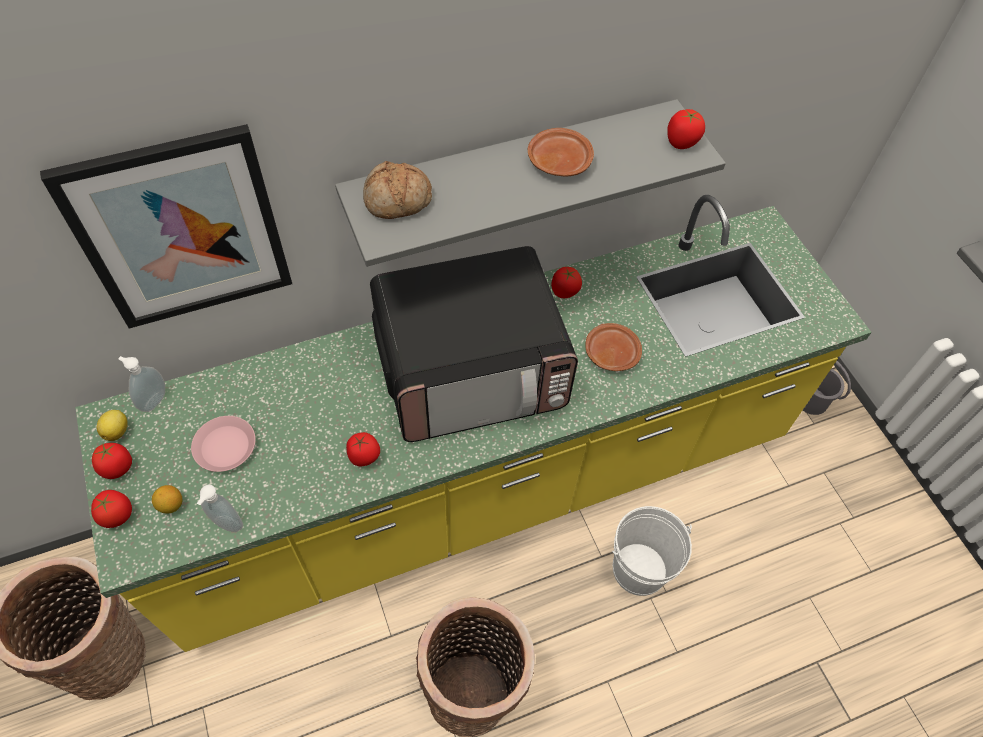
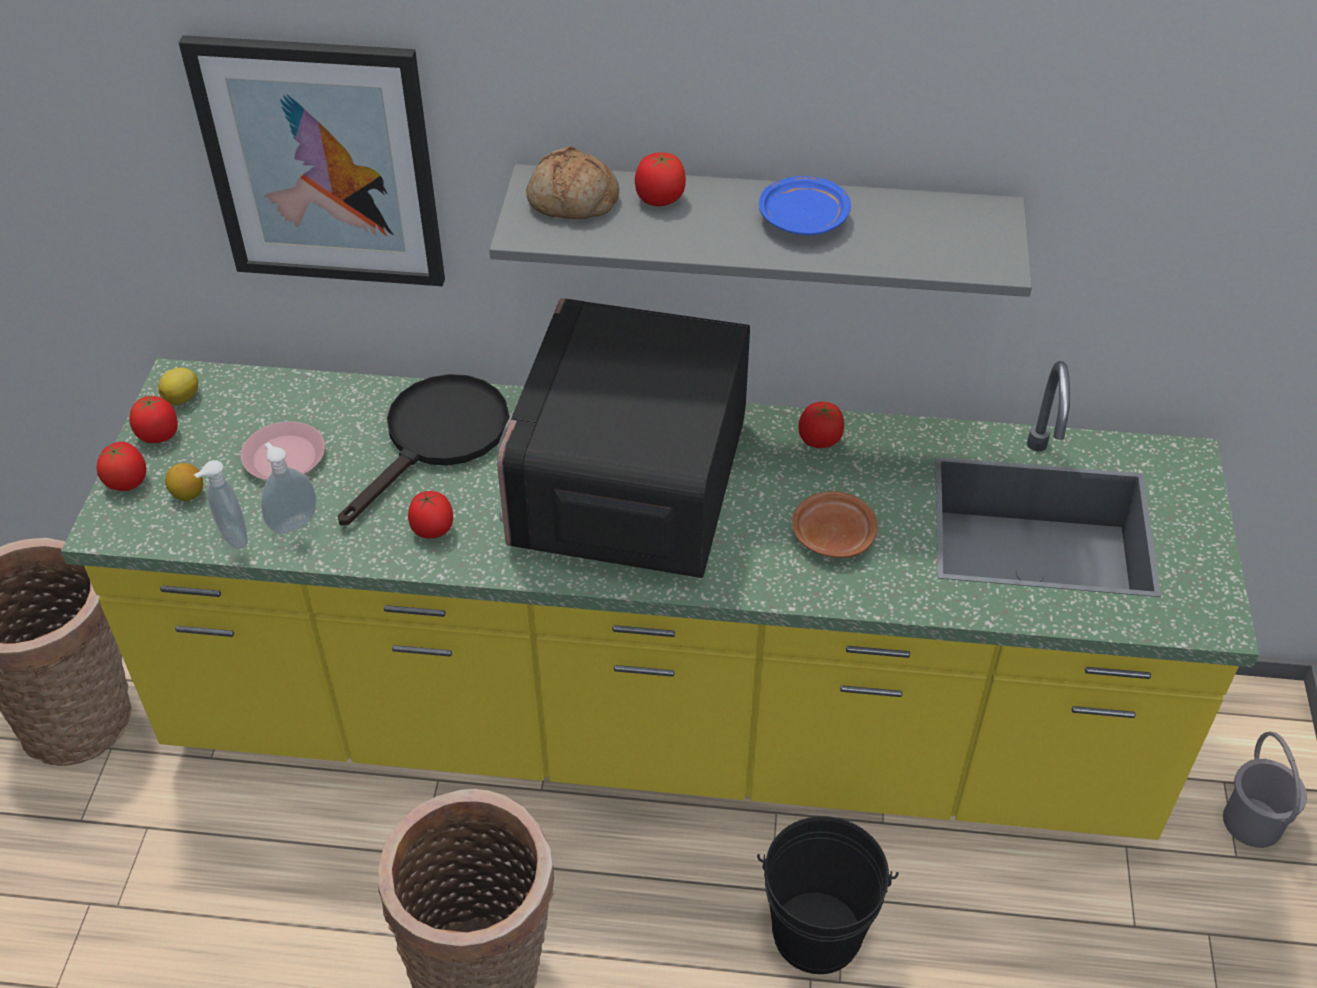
camera: 30 degrees right, 10 degrees down
soap dispenser [118,356,165,412] -> soap dispenser moved to [261,442,316,534]
microwave [370,246,578,442] -> microwave turned 90 degrees clockwise [497,298,750,578]
brown plate [528,128,594,176] -> blue plate [759,176,851,235]
white bucket [612,506,692,596] -> black bucket [757,816,899,974]
tomato [667,109,705,149] -> tomato moved to [635,152,686,206]
none -> black frying pan [338,374,509,526]

